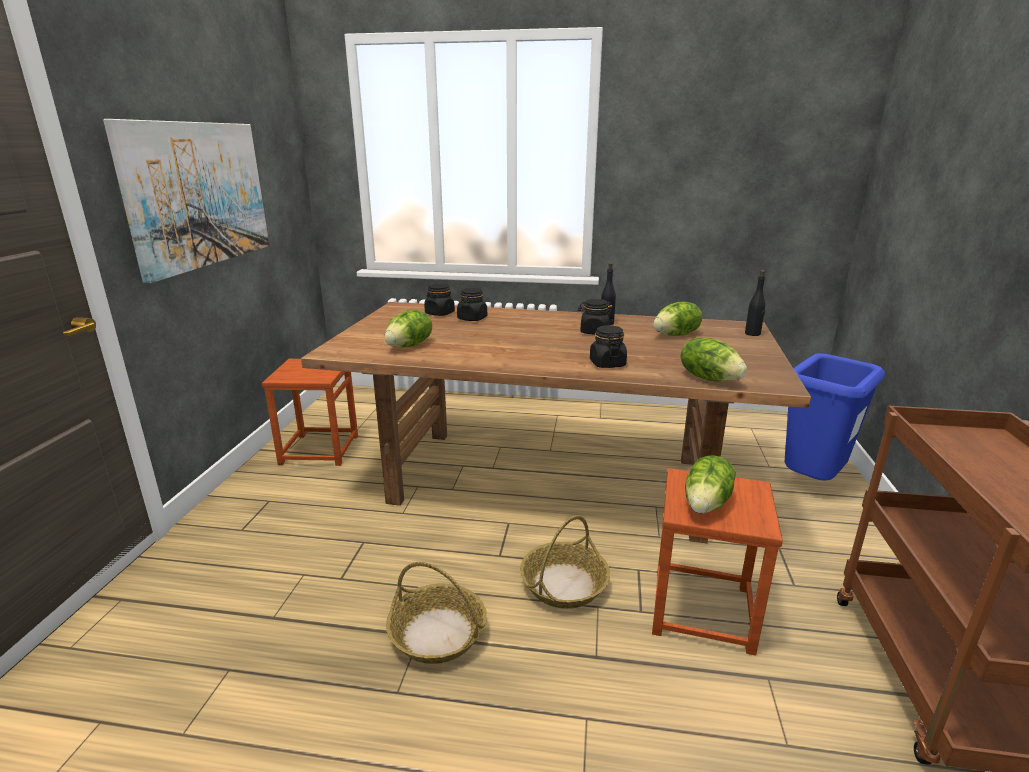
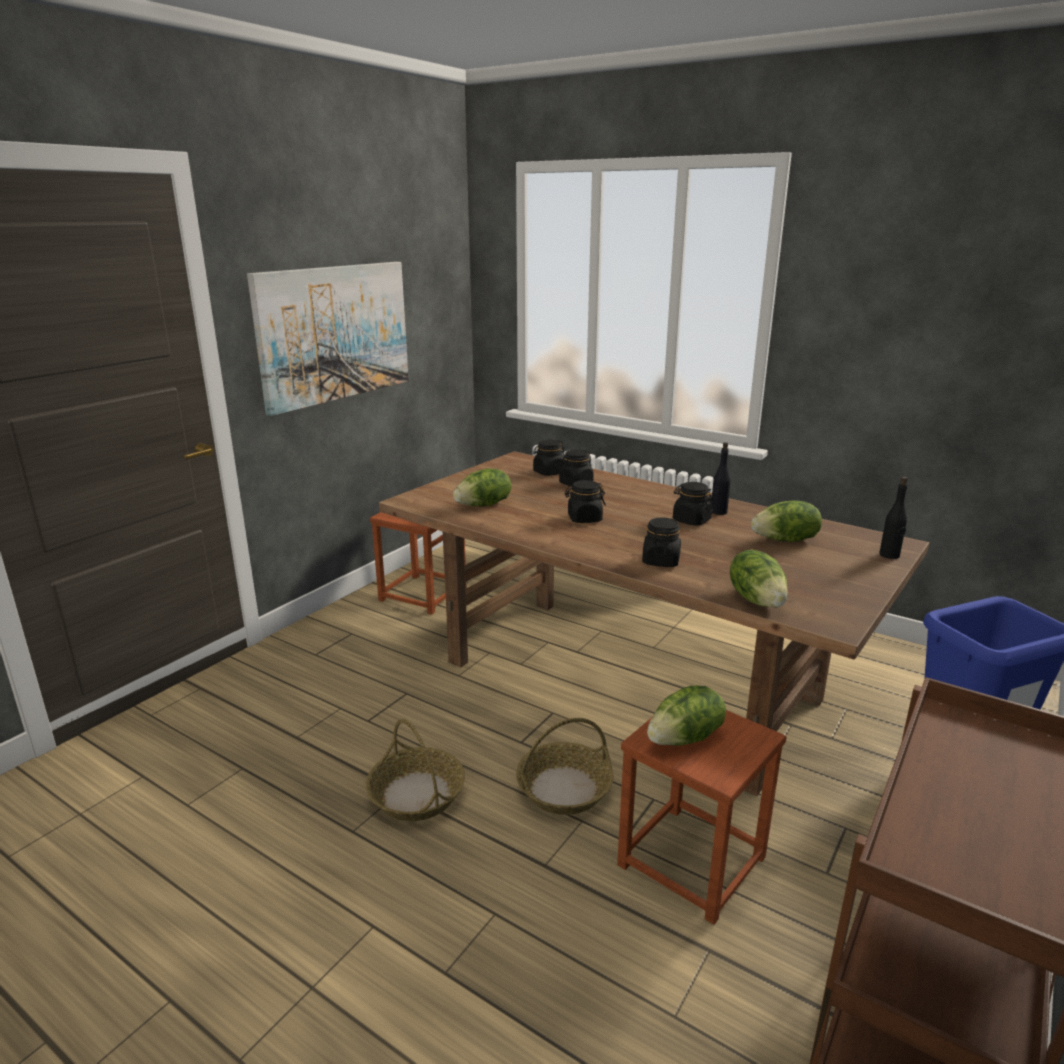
camera: 25 degrees right, 0 degrees up
none -> black jar [564,480,606,523]

